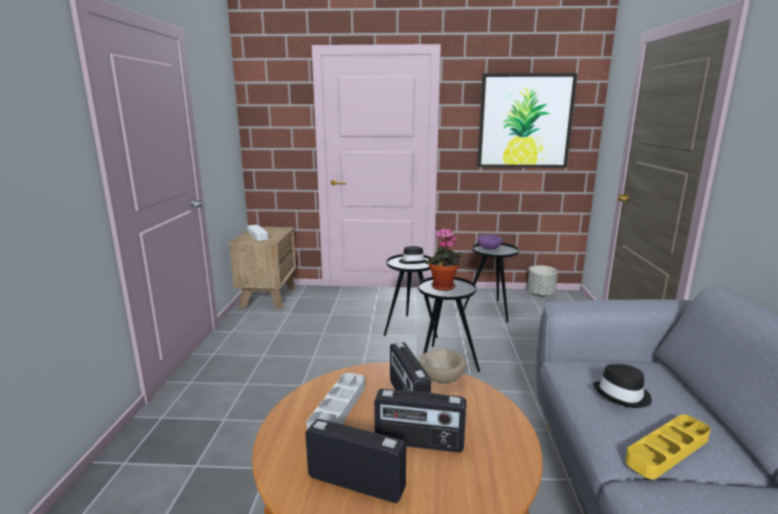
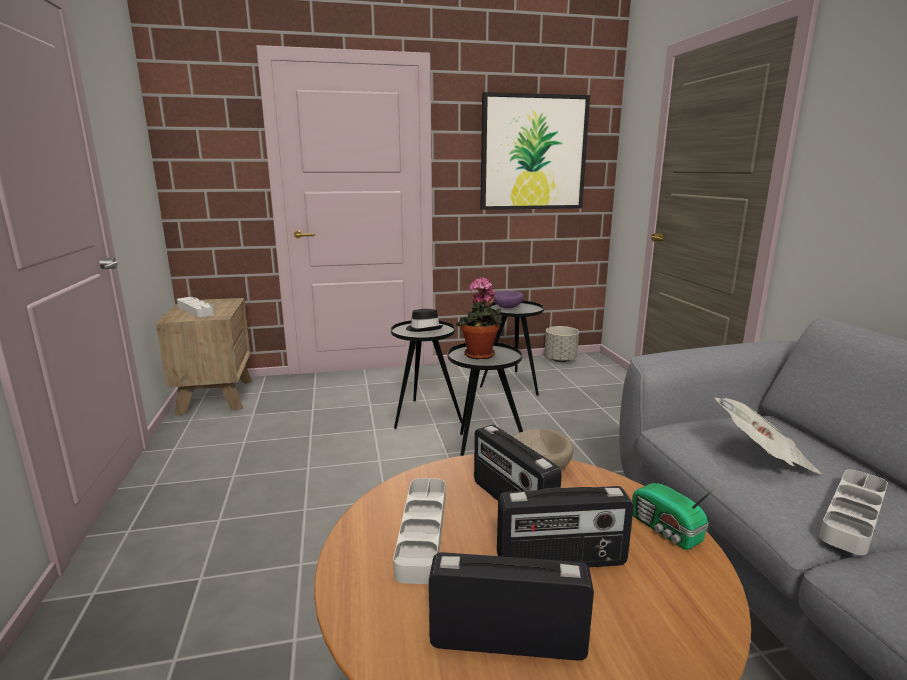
camera: 15 degrees left, 0 degrees up
black hat [593,364,652,408] -> newspaper [715,397,822,474]
yellow tray [625,415,711,479] -> grey tray [819,469,888,555]
none -> radio [632,483,721,550]

